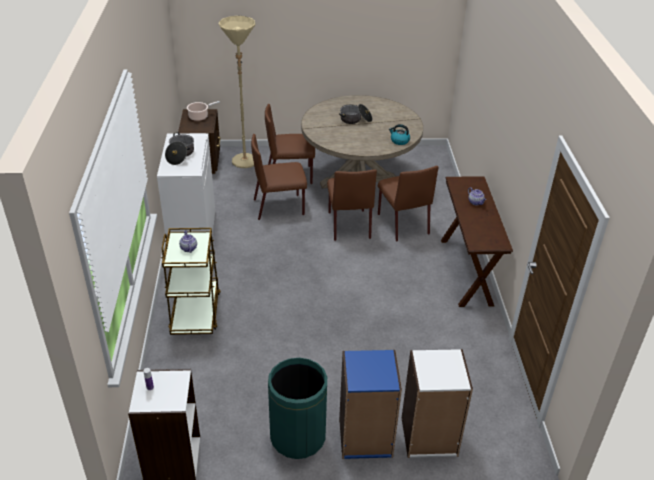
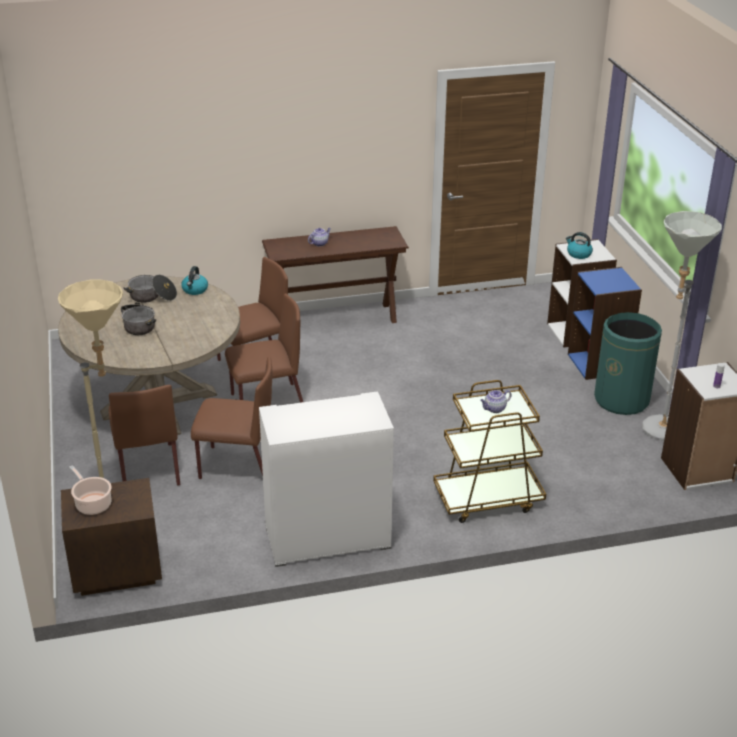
camera: 100 degrees left, 5 degrees down
cooking pot [165,132,194,165] -> cooking pot moved to [123,275,177,303]
brown chair [251,134,307,220] -> brown chair turned 60 degrees counterclockwise [191,356,272,479]
none -> kettle [566,232,593,259]
none -> grey floor lamp [642,211,722,441]

